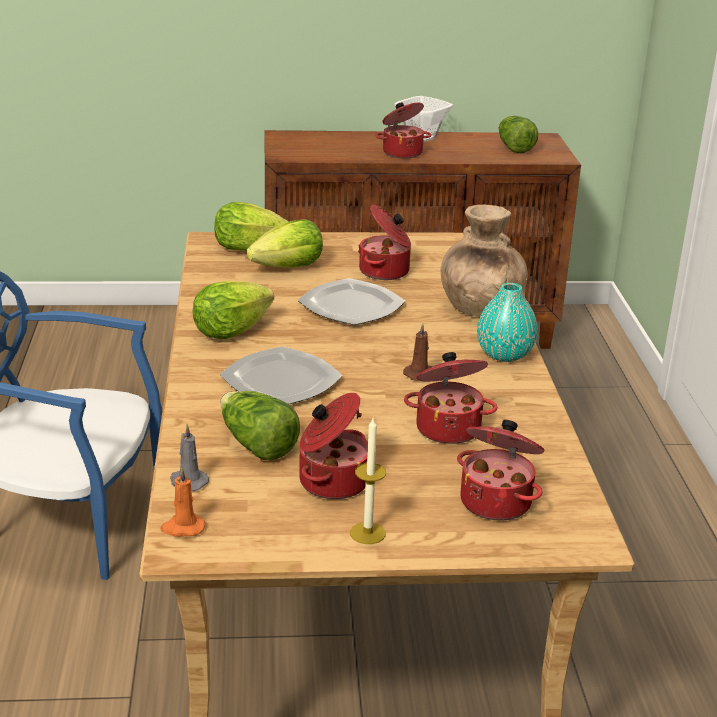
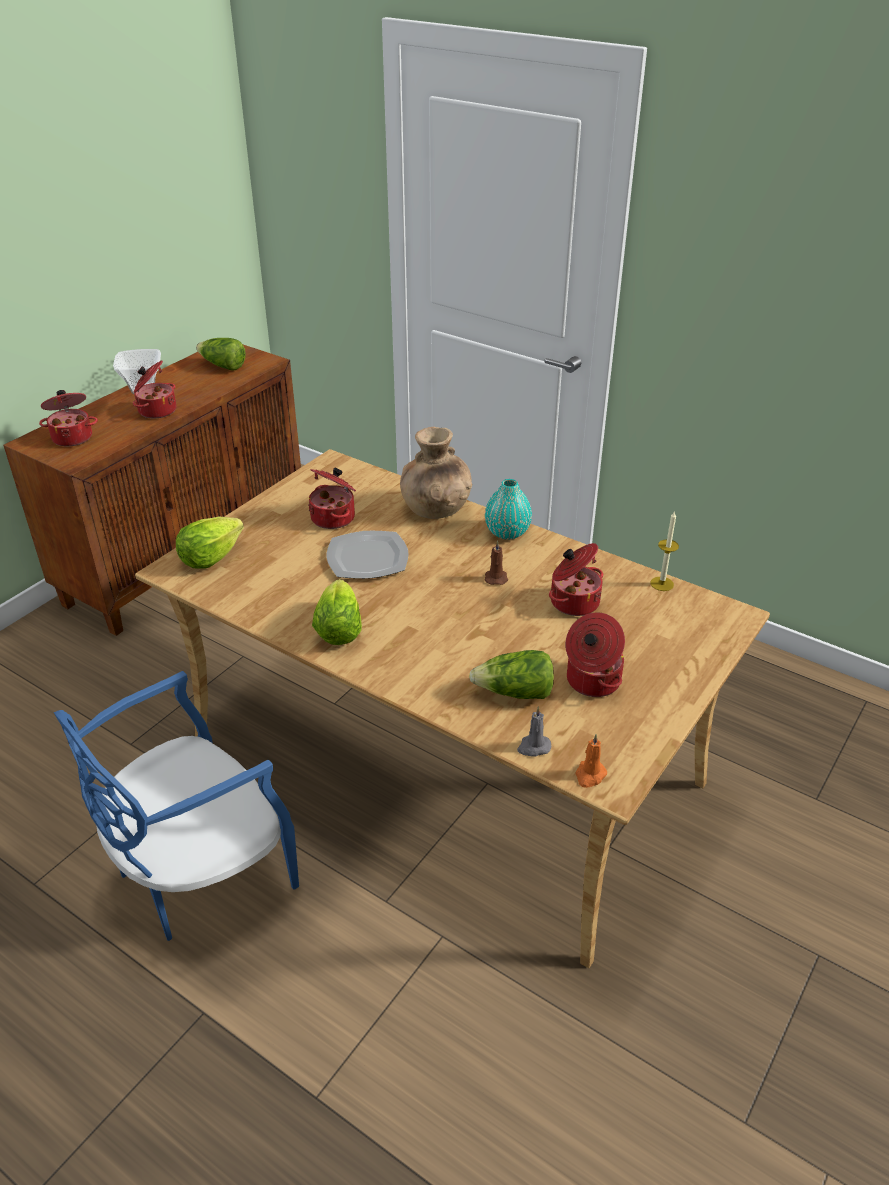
camera: 50 degrees left, 10 degrees up
plate [220,346,342,404] -> none
lettuce [247,219,323,268] -> none
candle [350,418,386,544] -> candle moved to [650,511,679,591]
cooking pot [457,420,544,520] -> cooking pot moved to [39,390,98,446]

